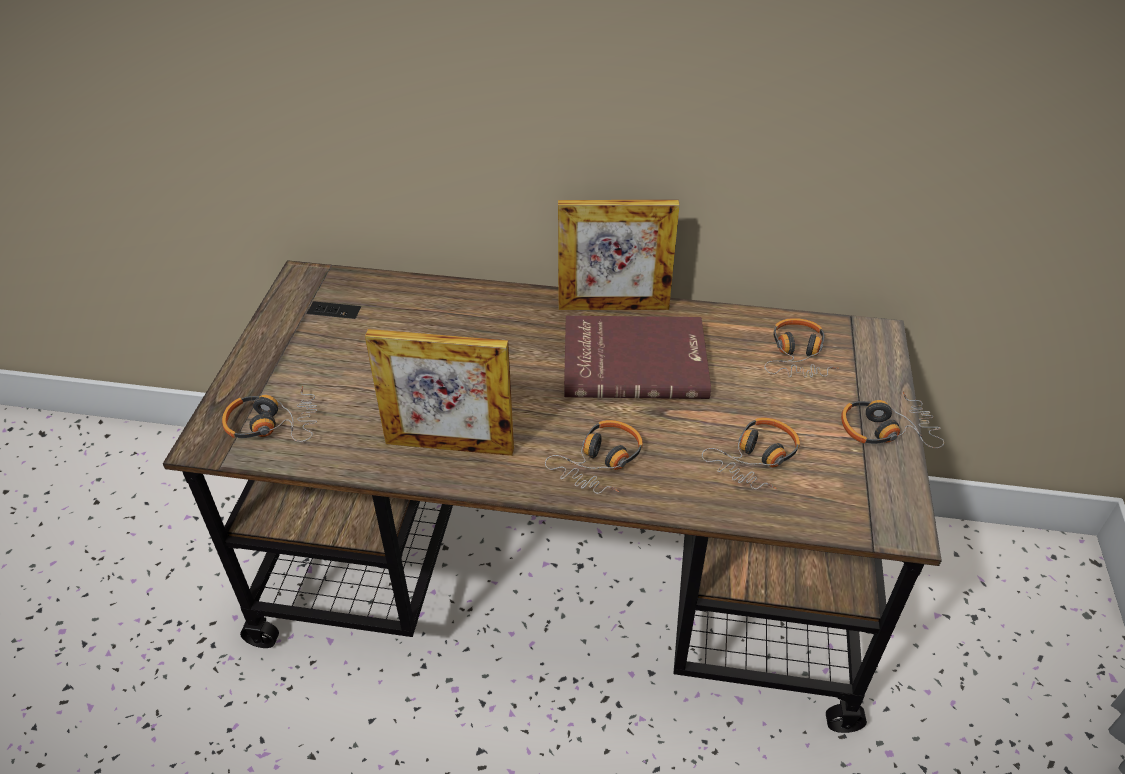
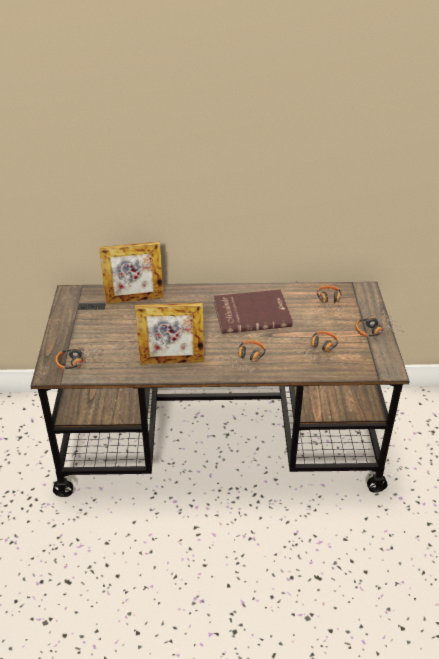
camera: 10 degrees left, 5 degrees down
picture frame [558,200,680,310] -> picture frame moved to [99,242,163,304]

